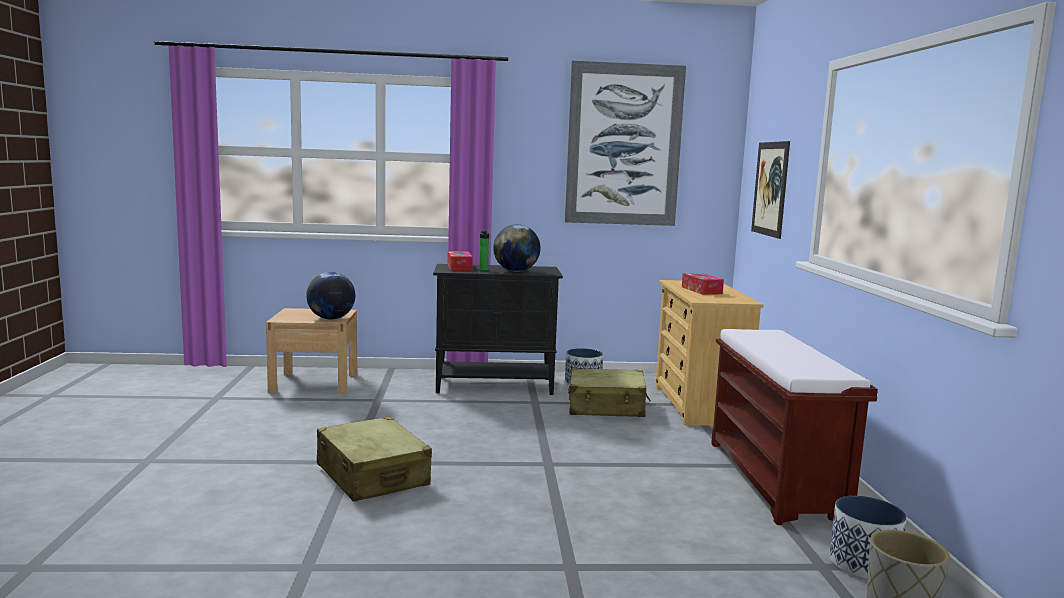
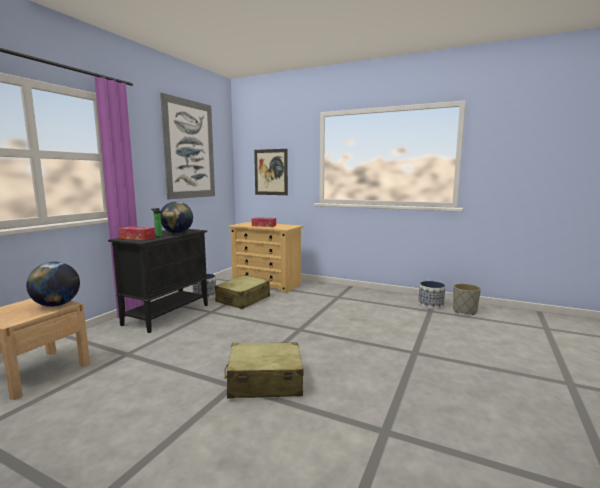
camera: 60 degrees left, 0 degrees up
brown bench [711,329,878,525] -> none

